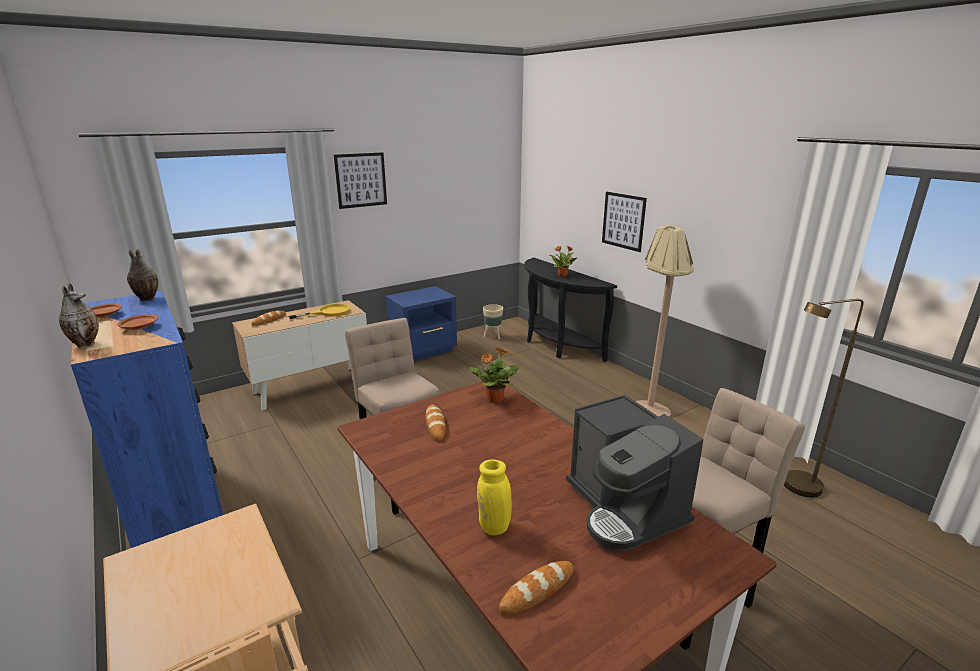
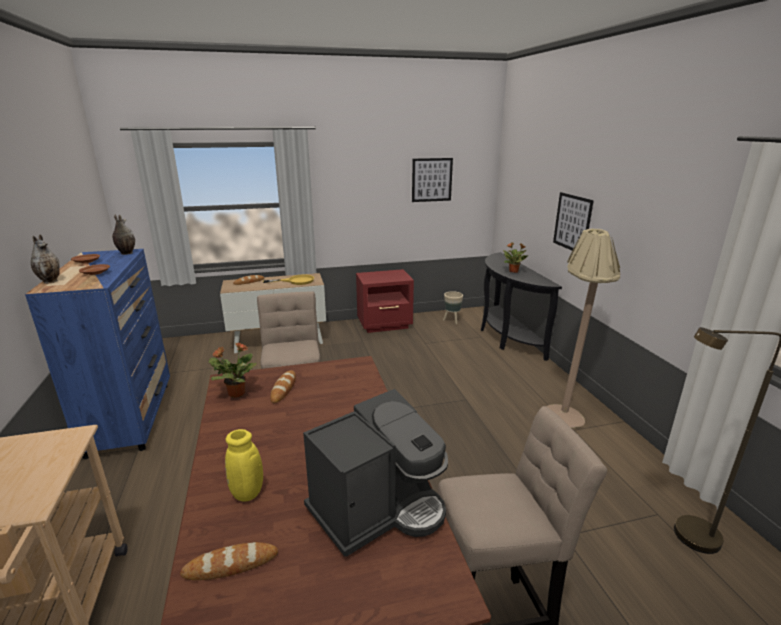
camera: 20 degrees right, 0 degrees up
picture [334,152,387,209] -> picture moved to [412,158,453,202]
blue nightstand [385,286,457,361] -> red nightstand [356,269,414,333]
potted plant [469,347,520,403] -> potted plant moved to [209,342,257,398]
coffee machine [566,395,704,551] -> coffee machine turned 120 degrees counterclockwise [303,389,448,557]

